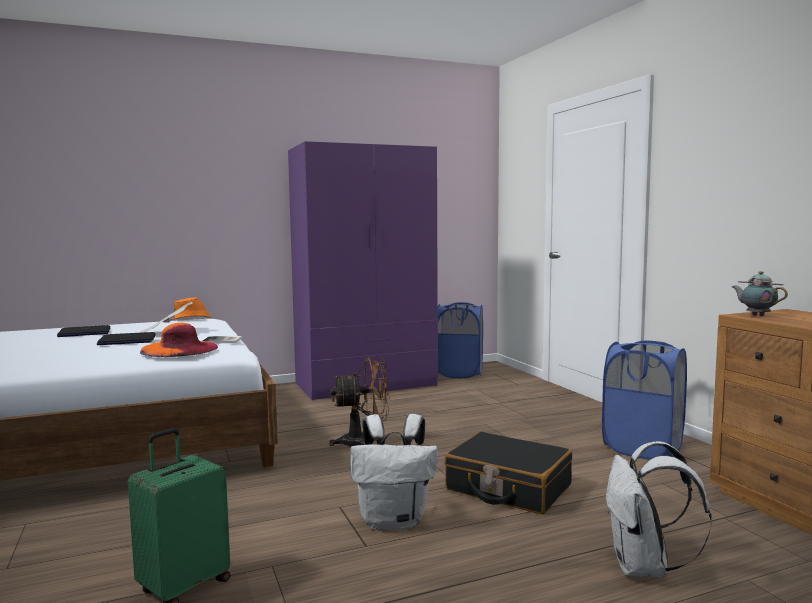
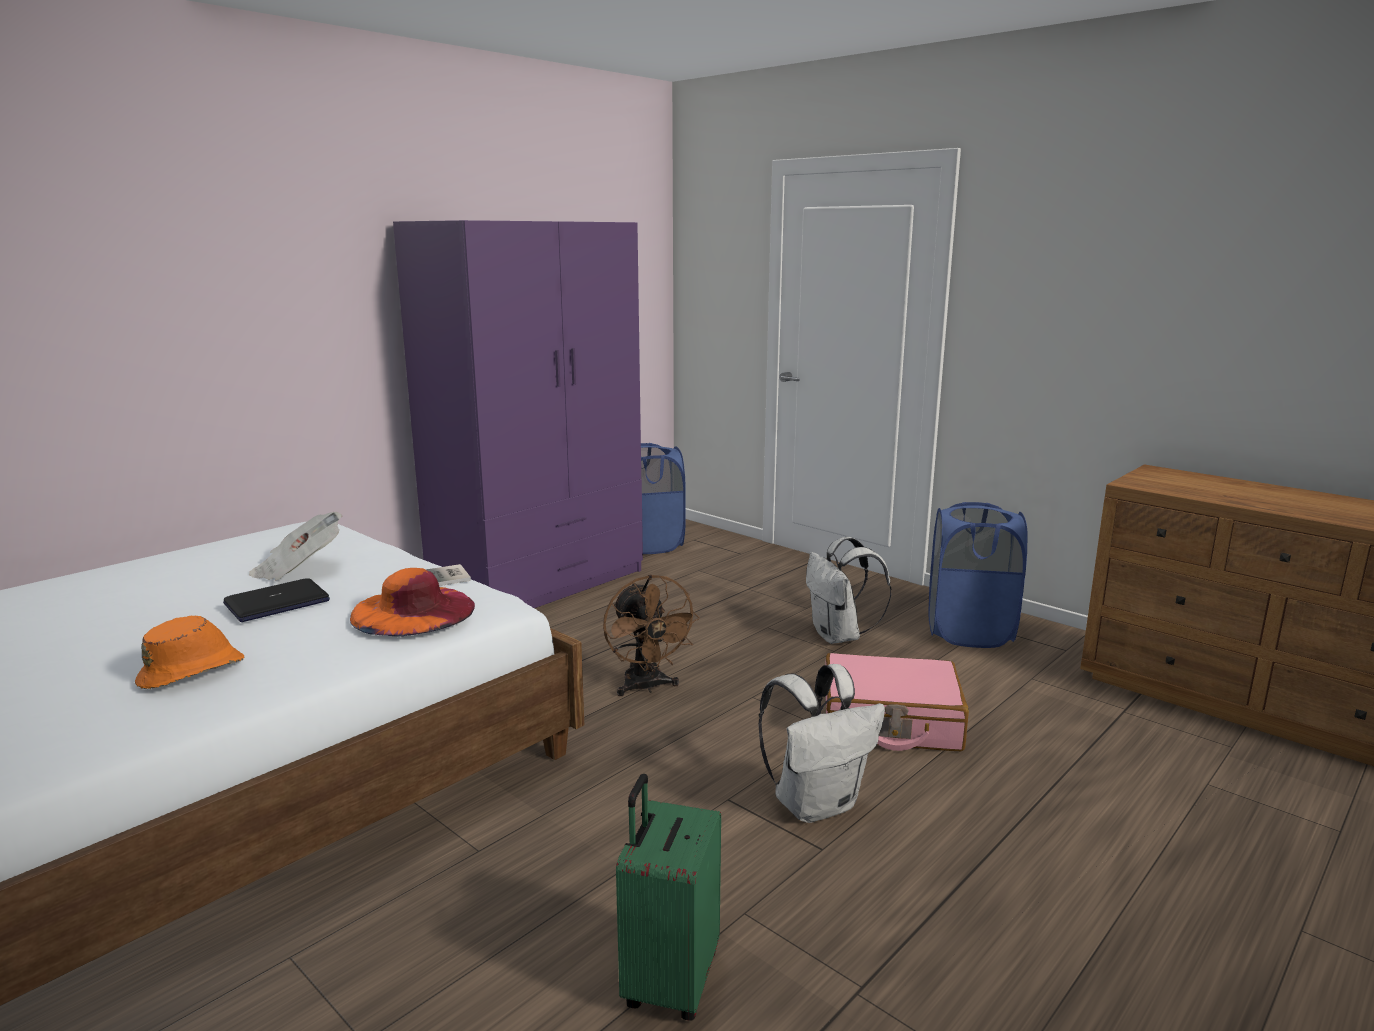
camera: 25 degrees left, 10 degrees up
laptop [57,325,110,337] -> none
orange hat [171,297,211,320] -> orange hat moved to [135,616,245,689]
brown fan [329,357,390,446] -> brown fan turned 105 degrees clockwise [603,574,700,696]
black suitcase [444,432,572,515] -> pink suitcase [825,653,969,751]
white backpack [606,441,712,578] -> white backpack moved to [806,537,891,644]
teapot [732,271,788,316] -> none

